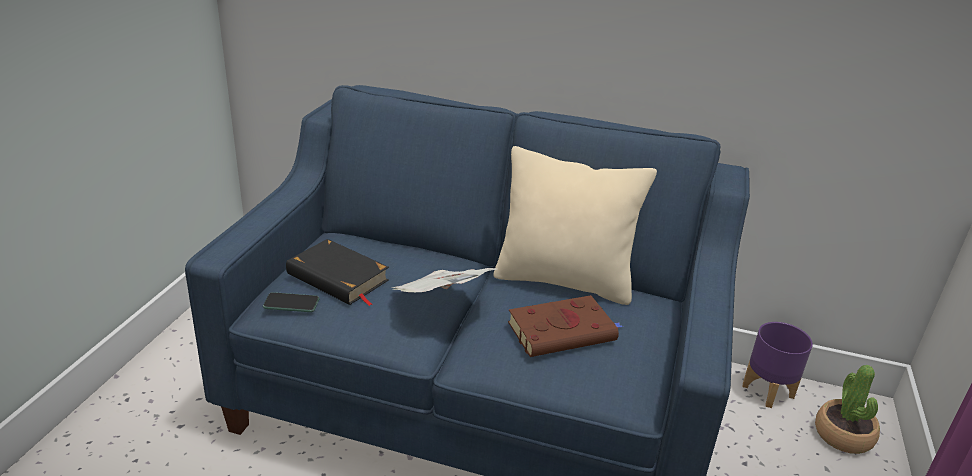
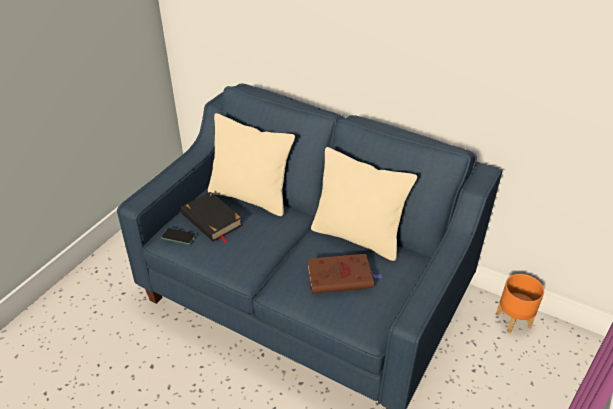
camera: 15 degrees right, 10 degrees up
newspaper [392,268,496,292] -> none
purple planter [743,322,813,408] -> orange planter [496,274,544,333]
potted plant [815,365,880,454] -> none
none -> beige pillow [208,113,295,216]

